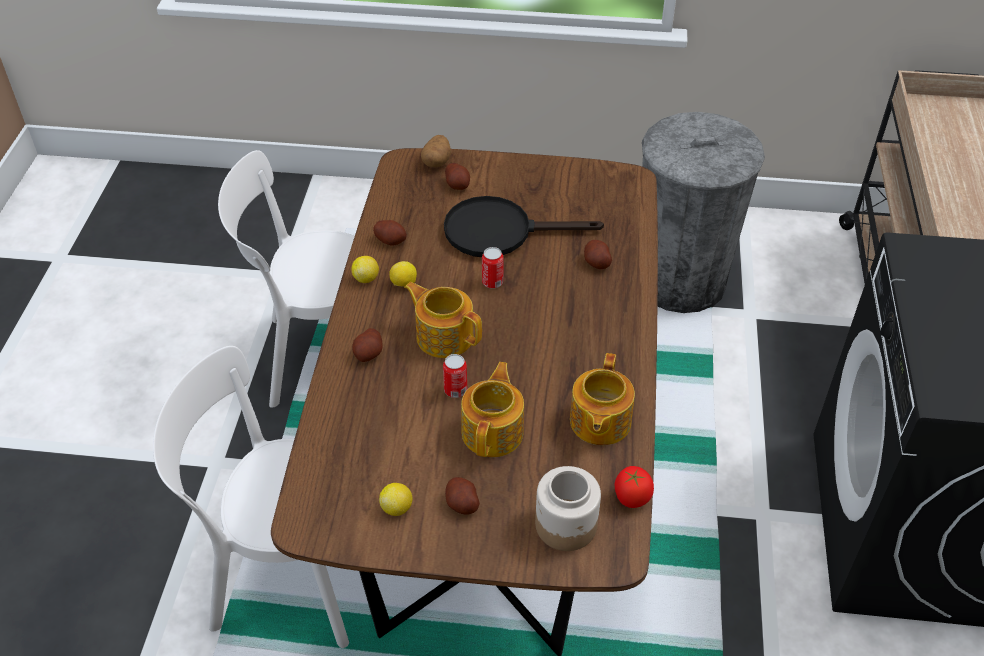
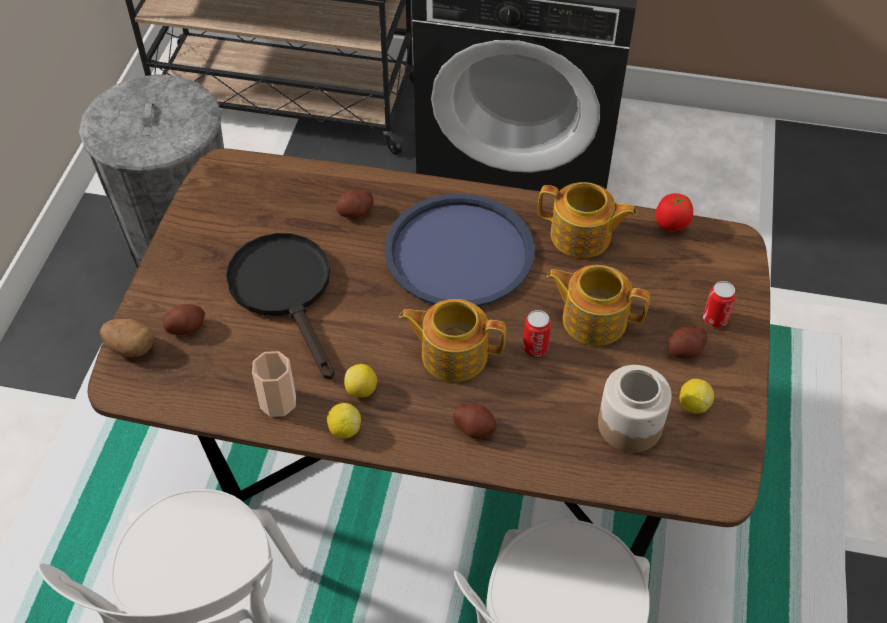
camera: 85 degrees left, 5 degrees up
potato [373,220,407,246] -> cup [252,351,296,417]
teapot [404,282,482,358] -> teapot turned 60 degrees clockwise [399,299,506,382]
black frying pan [444,196,604,257] -> black frying pan turned 150 degrees clockwise [226,233,335,380]
can [482,247,503,288] -> can moved to [703,281,736,327]
jar [535,466,601,551] -> jar moved to [598,365,672,453]
none -> blue tray [384,194,535,307]

